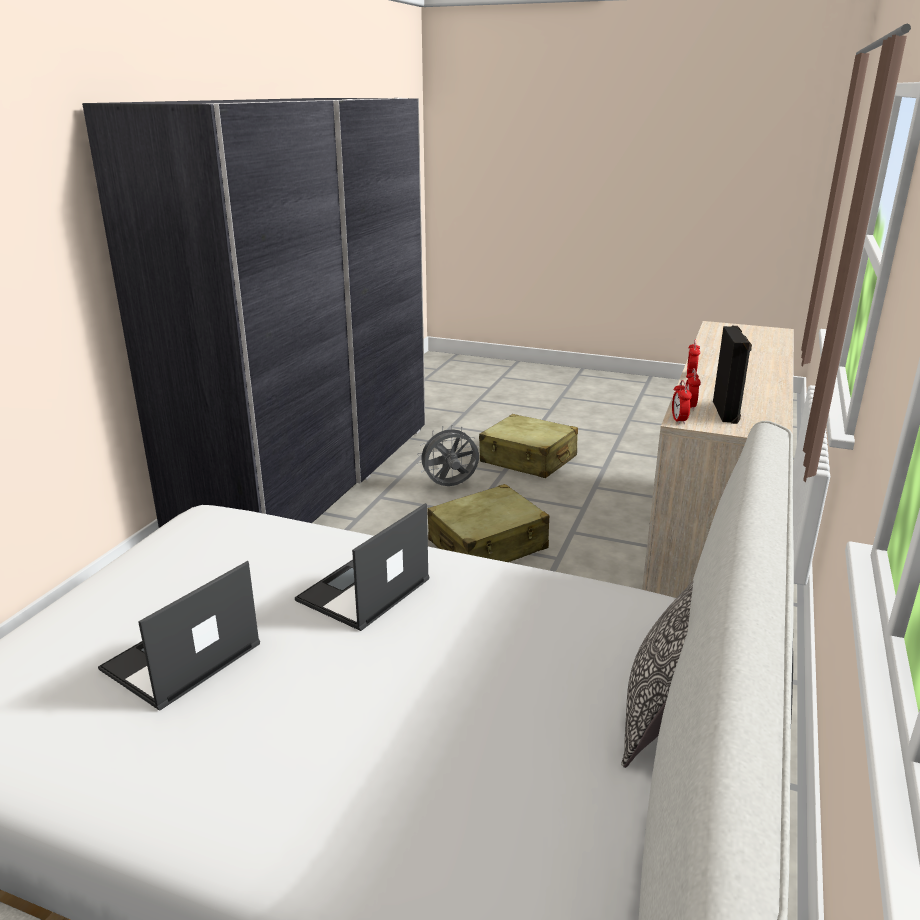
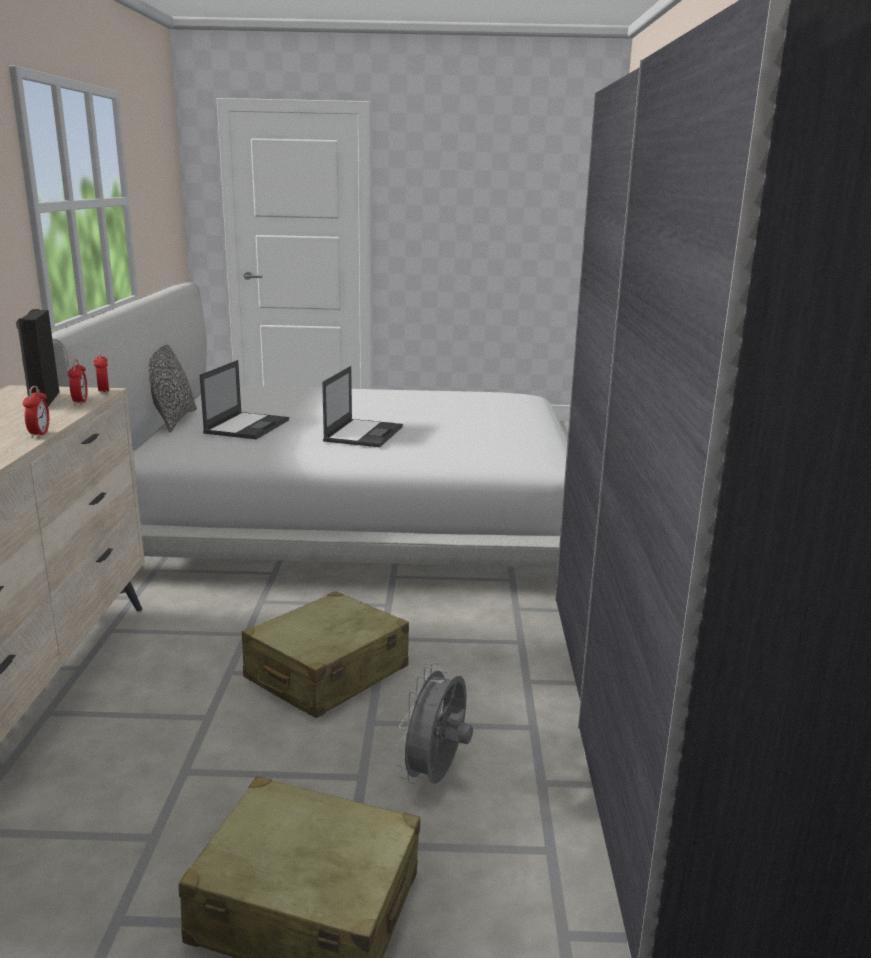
camera: 160 degrees right, 5 degrees down
laptop [98,561,260,711] -> laptop moved to [200,360,289,439]
grey fan [417,425,479,486] -> grey fan turned 150 degrees clockwise [396,662,473,784]

